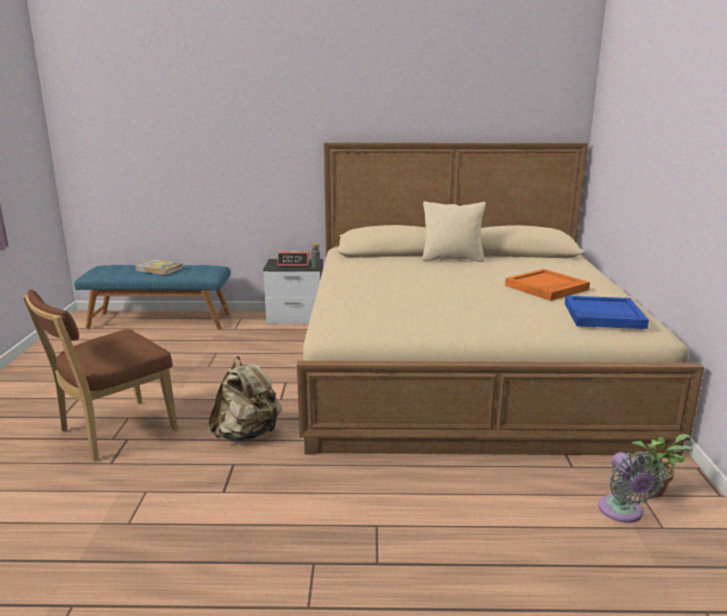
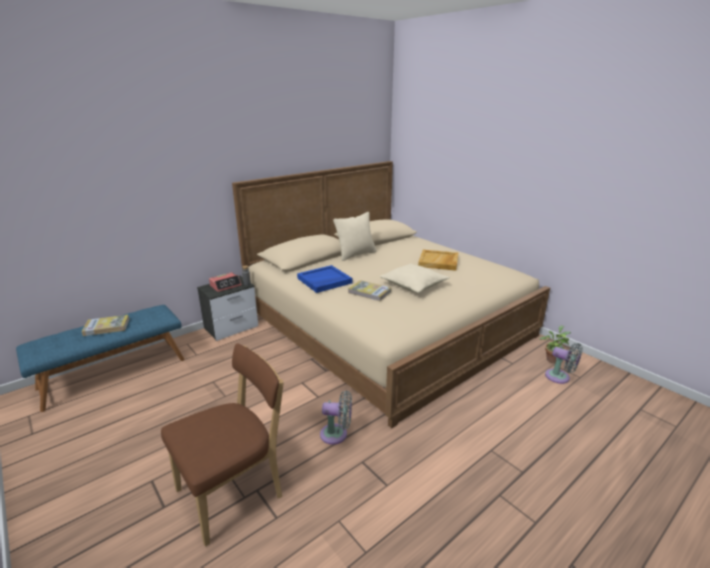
camera: 40 degrees left, 5 degrees up
brown chair [23,289,178,461] -> brown chair turned 135 degrees counterclockwise [161,343,284,547]
beige backpack [209,356,282,441] -> grey fan [320,391,352,445]
orange tray [505,269,590,301] -> beige tray [418,250,458,271]
blue tray [565,296,649,329] -> blue tray moved to [297,265,352,293]
none -> book [348,280,391,301]
none -> beige pillow [380,263,450,293]

